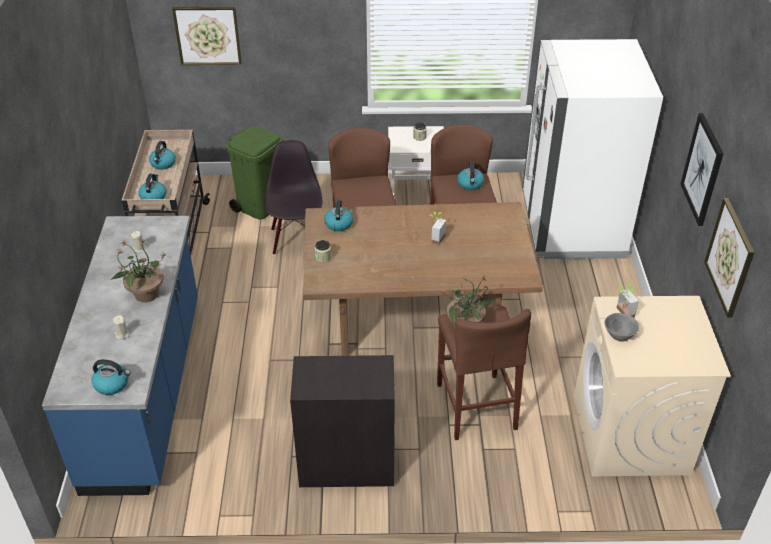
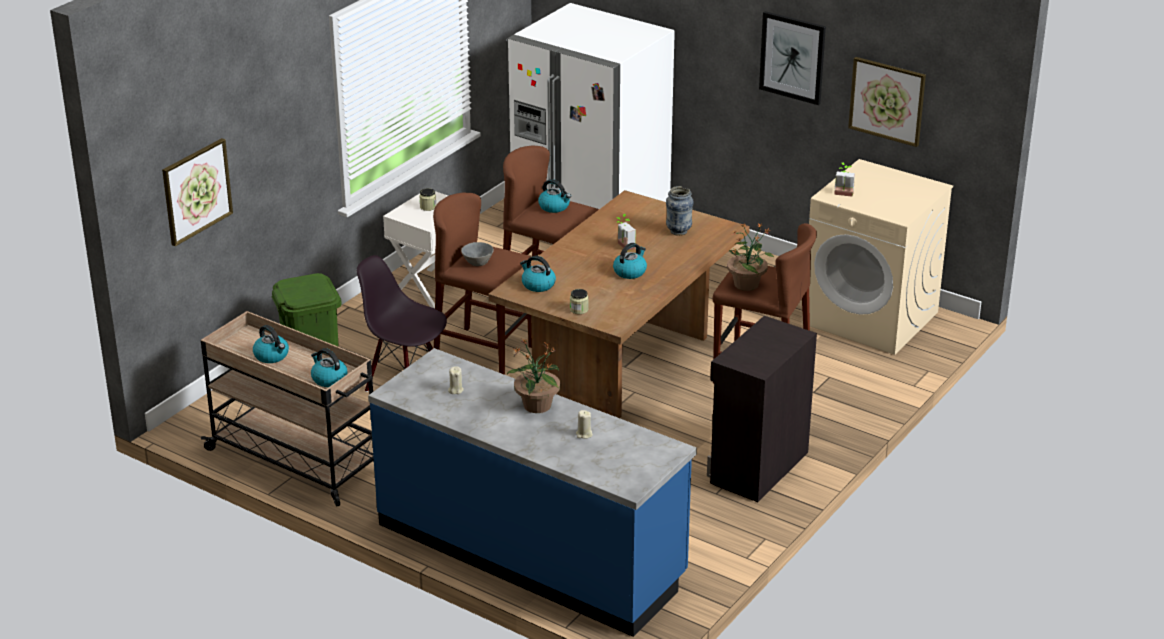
camera: 55 degrees left, 10 degrees down
kettle [92,359,131,395] -> kettle moved to [613,243,647,279]
grey bowl [604,313,639,342] -> grey bowl moved to [461,242,494,266]
none -> vase [666,186,694,236]

